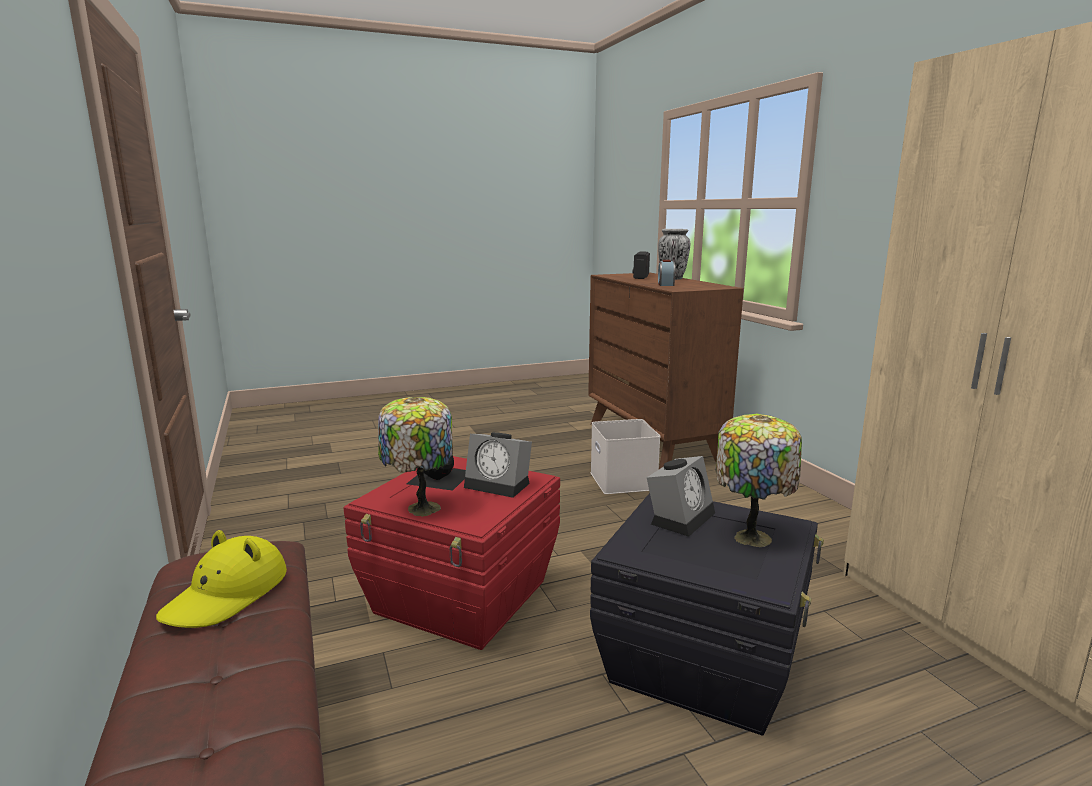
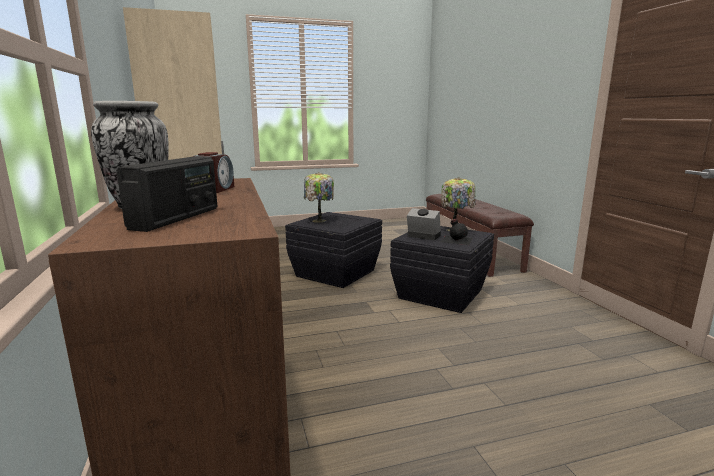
camera: 175 degrees left, 0 degrees up
yellow hat [156,530,287,628] -> none
red storage box [343,456,560,650] -> black storage box [390,226,494,313]
white storage box [590,419,661,494] -> none
alarm clock [647,456,715,537] -> none

